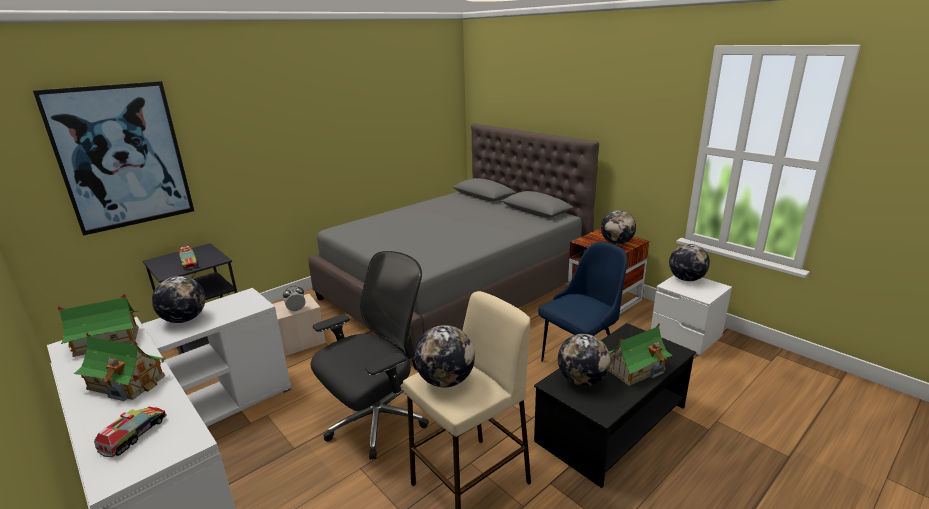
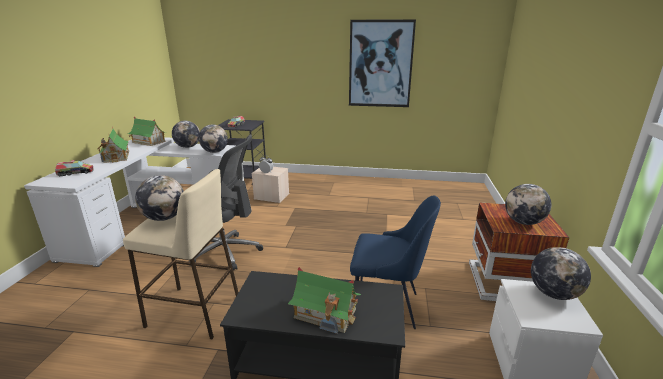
camera: 50 degrees right, 0 degrees up
picture [33,81,194,236] -> picture moved to [349,19,416,107]
grey bed [308,123,599,370] -> none
globe [558,334,610,386] -> globe moved to [199,124,228,153]

